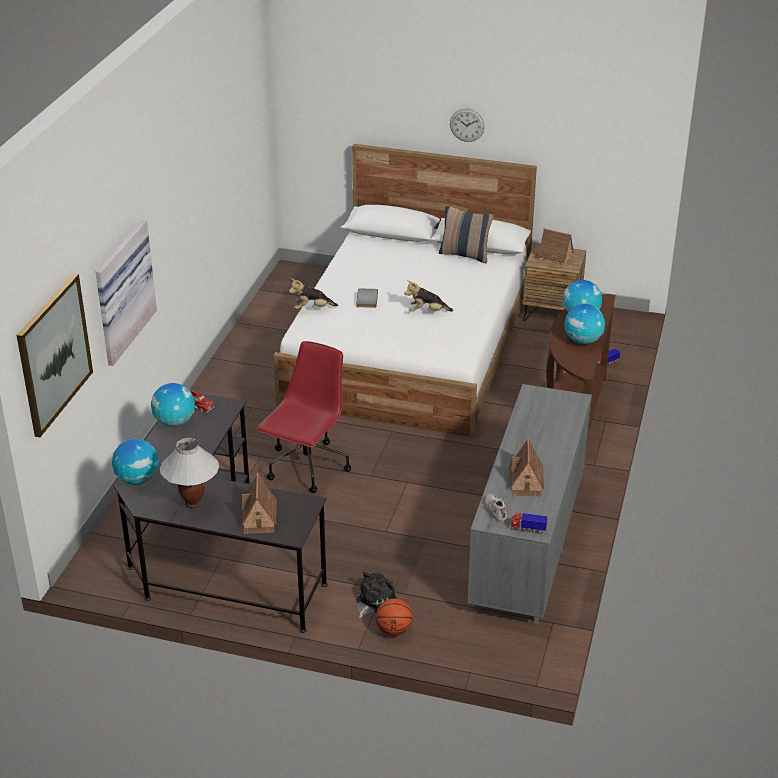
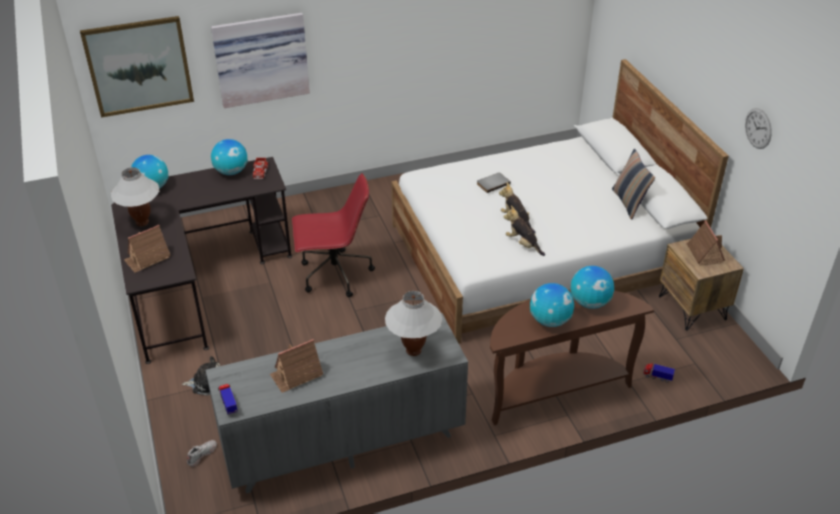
camera: 55 degrees right, 5 degrees up
plush toy [289,278,338,309] -> plush toy moved to [503,206,545,256]
basketball [376,599,413,636] -> none
wall clock [450,109,485,142] -> wall clock moved to [745,108,772,149]
white shoe [485,494,507,522] -> white shoe moved to [187,440,217,467]
none -> white table lamp [385,291,442,356]

